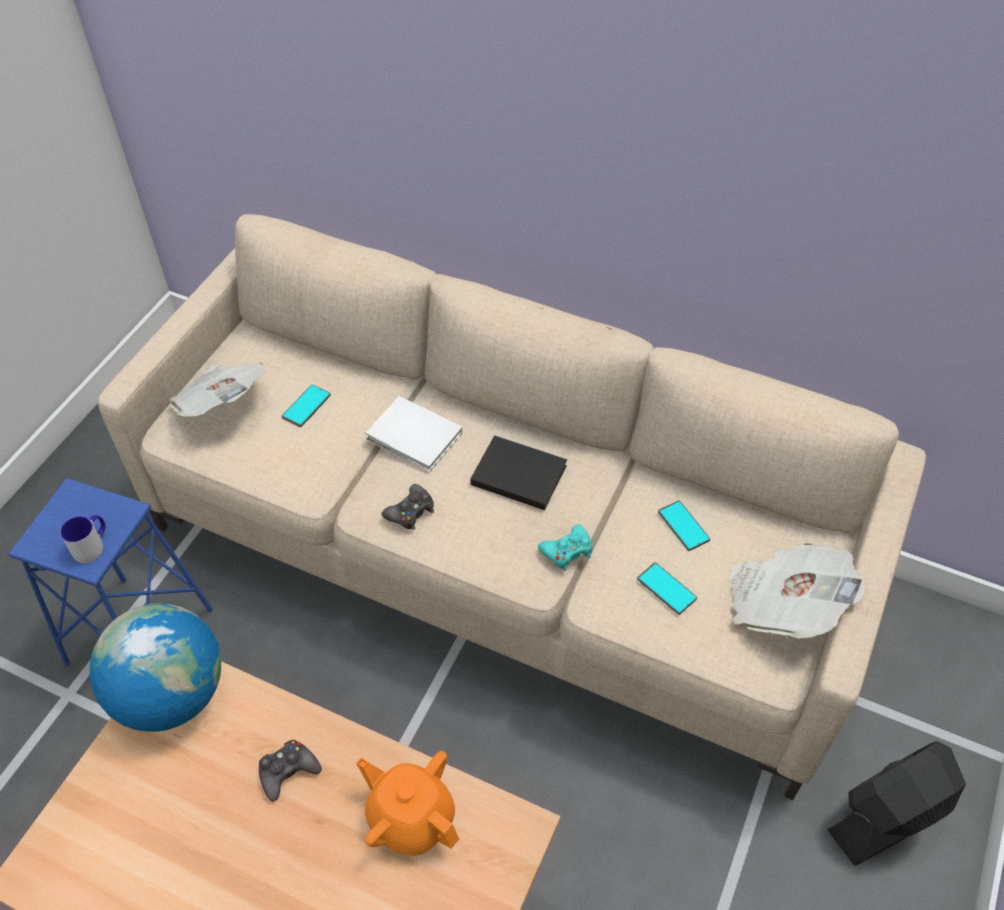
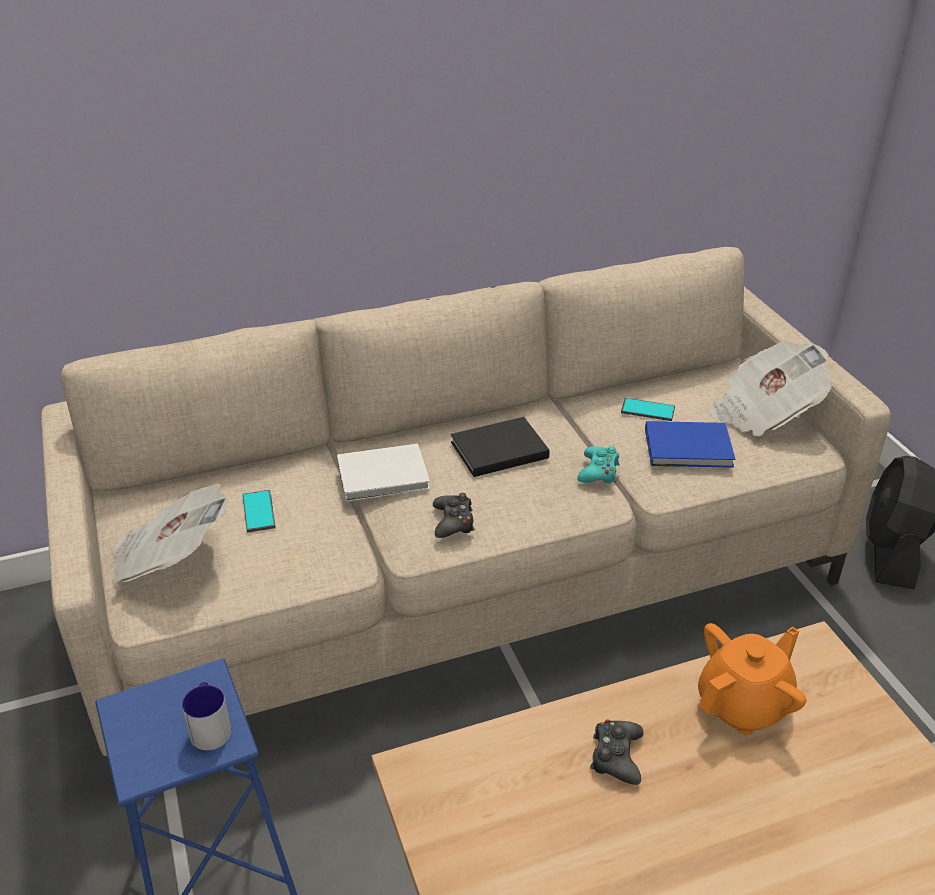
camera: 45 degrees left, 15 degrees down
globe [89,603,221,732] -> none
orange teapot [356,751,459,856] -> orange teapot turned 150 degrees clockwise [698,623,806,735]
phone [637,562,697,615] -> blue book [645,421,736,468]

